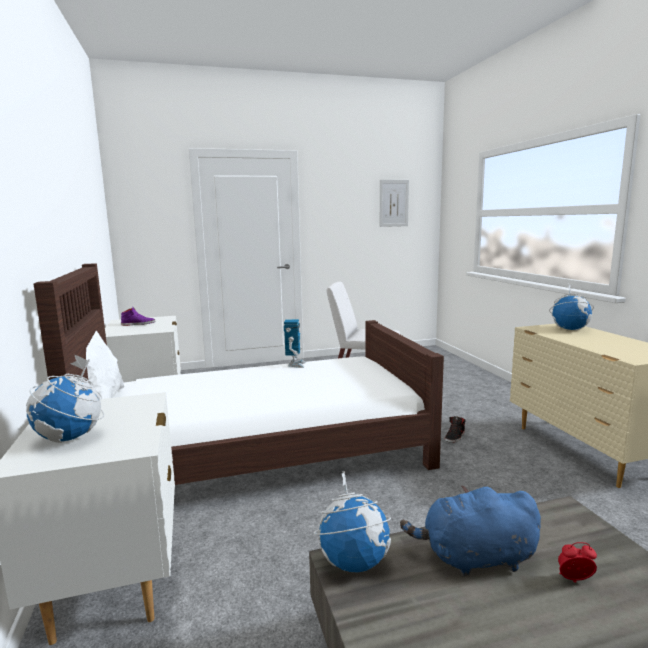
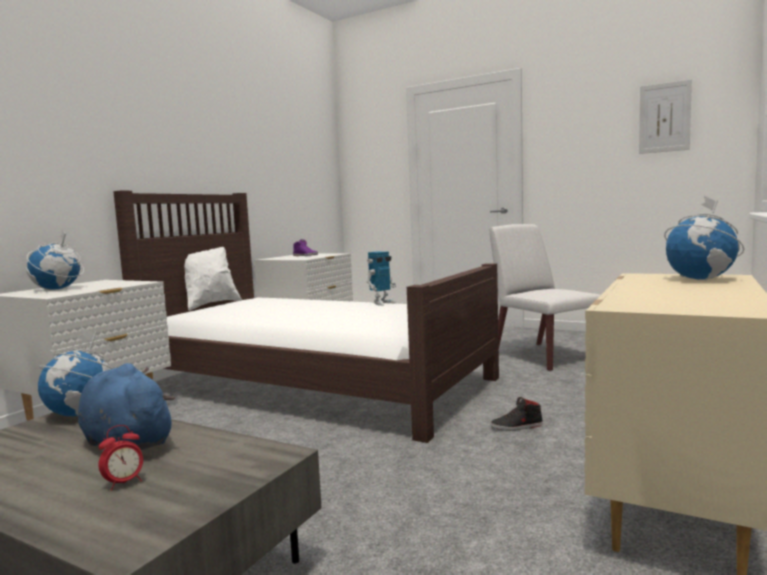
camera: 45 degrees right, 5 degrees down
alarm clock [558,542,597,583] -> alarm clock turned 90 degrees clockwise [99,425,143,491]

